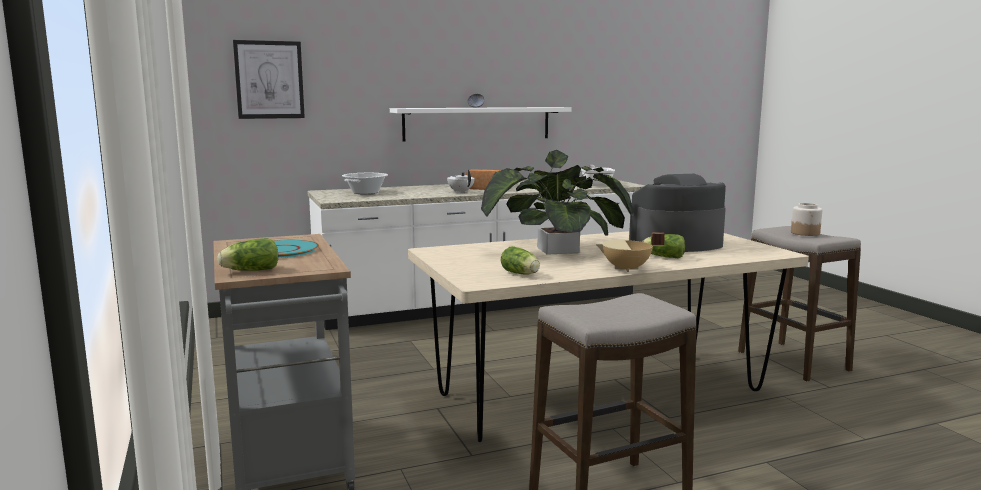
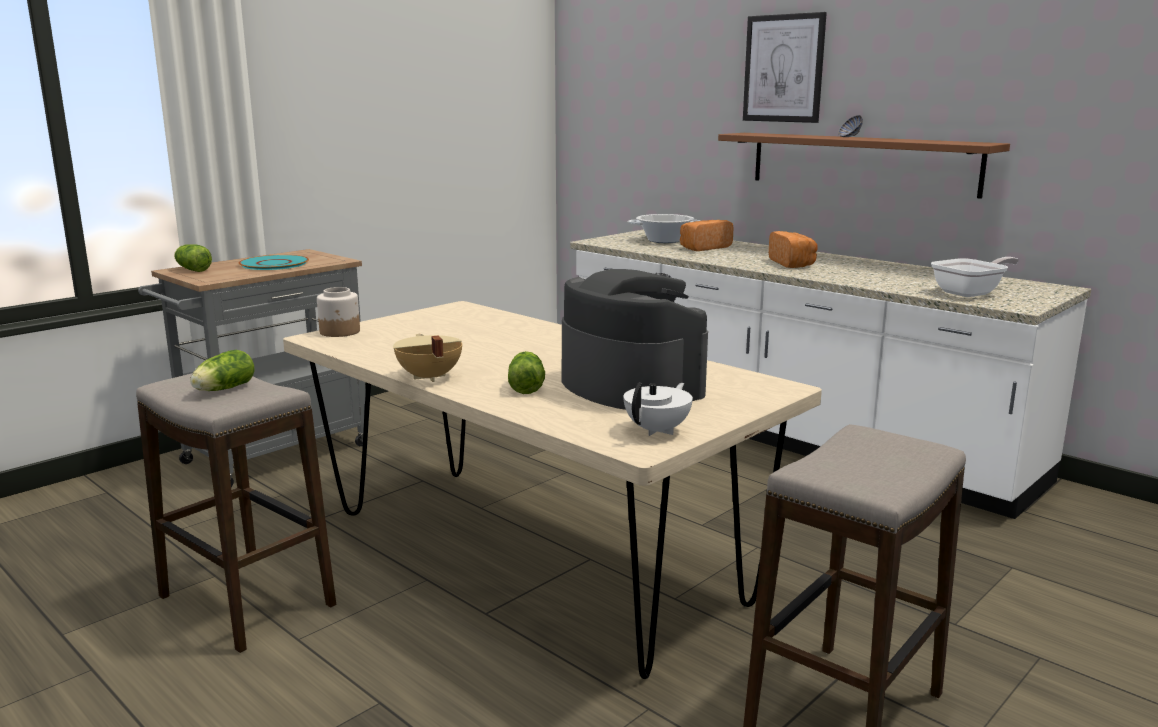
camera: 65 degrees right, 5 degrees up
picture [233,40,305,119] -> picture moved to [743,12,827,123]
white shelf [390,107,572,142] -> brown shelf [718,133,1010,199]
white teapot [447,169,475,193] -> white teapot moved to [623,382,693,436]
potted plant [481,150,634,255] -> none
lettuce [501,246,540,275] -> lettuce moved to [190,350,255,391]
jar [791,203,822,236] -> jar moved to [317,287,360,337]
none -> bread [680,220,733,251]

